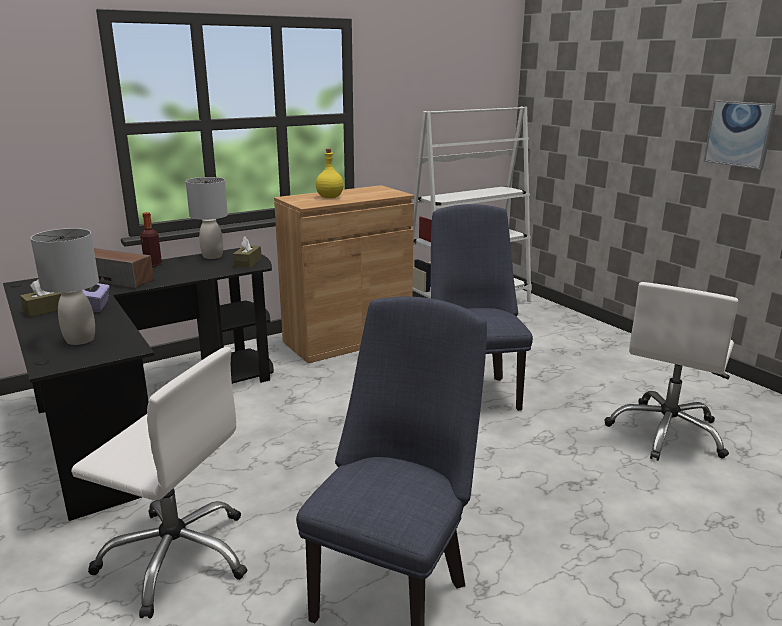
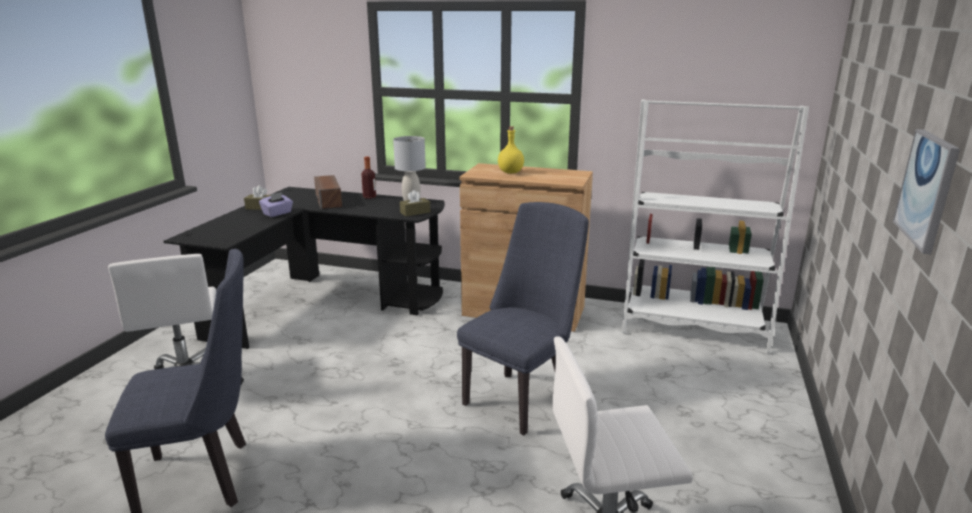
camera: 50 degrees right, 0 degrees up
grey table lamp [30,228,99,345] -> none

